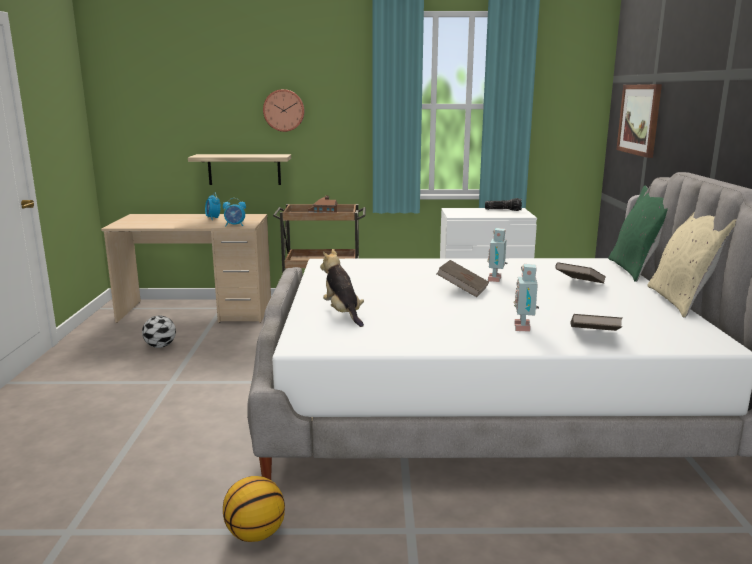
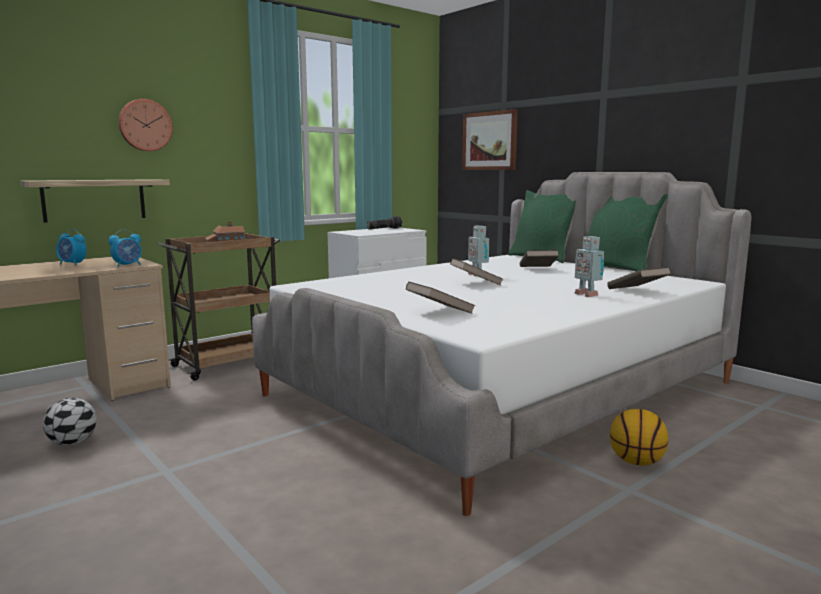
camera: 40 degrees left, 5 degrees down
basketball [223,476,285,542] -> basketball moved to [610,409,668,466]
plush toy [320,249,364,327] -> brown book [406,282,476,314]
beige pillow [647,213,736,318] -> green pillow [588,194,668,271]

